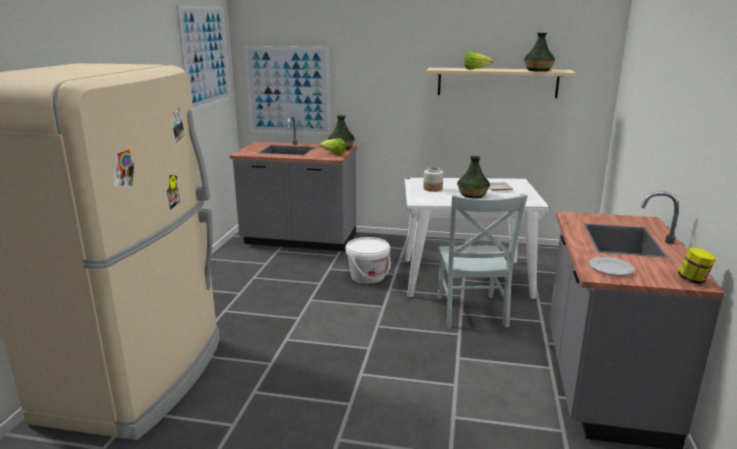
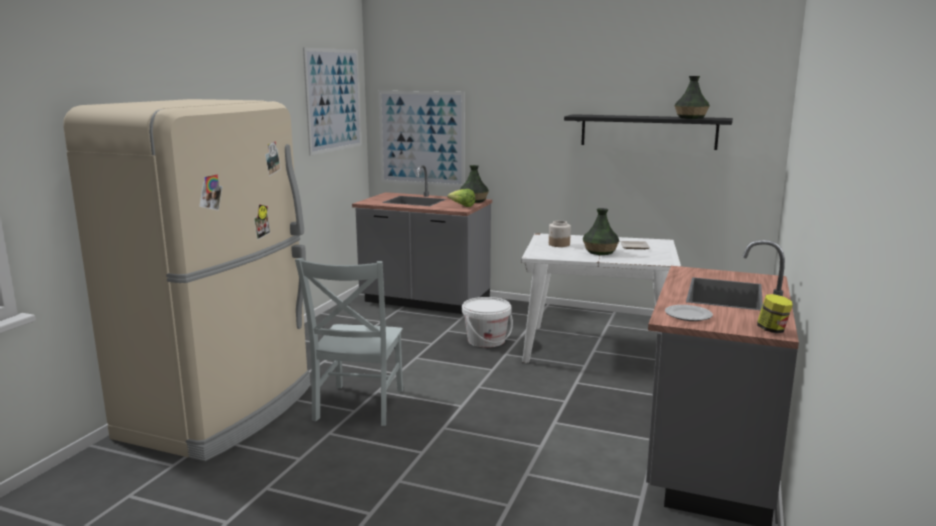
camera: 10 degrees right, 5 degrees down
beige shelf [426,68,576,98] -> black shelf [564,114,733,150]
grey chair [438,194,528,328] -> grey chair moved to [295,258,403,426]
lettuce [464,51,494,70] -> none

